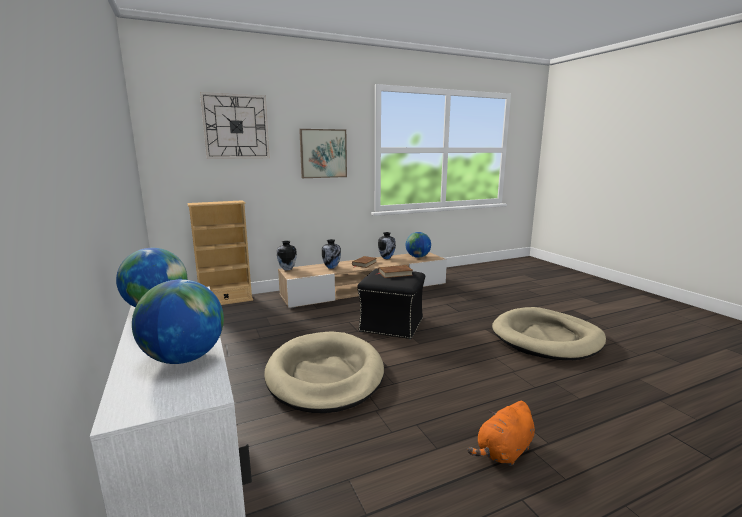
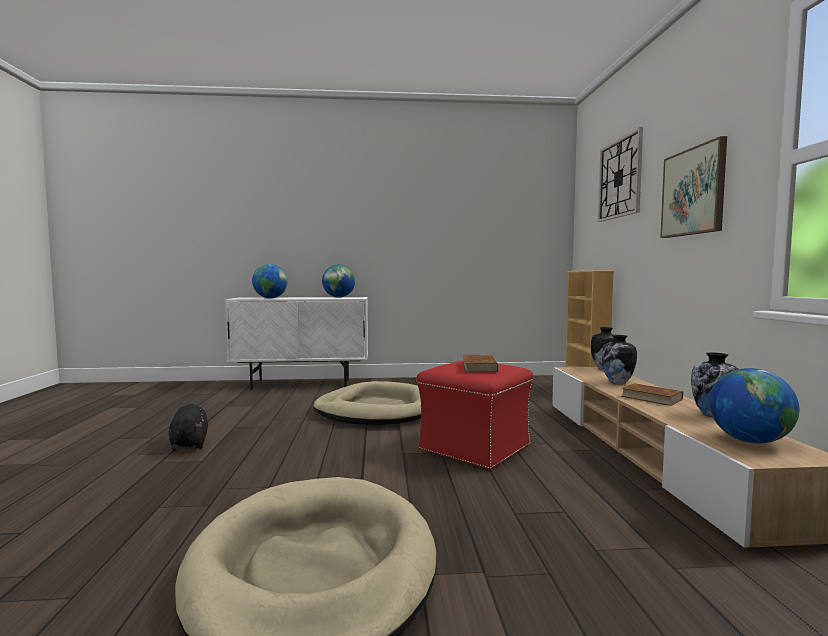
camera: 110 degrees right, 10 degrees down
black ottoman [358,269,425,339] -> red ottoman [417,361,533,470]
orange plush toy [467,401,535,466] -> black plush toy [169,403,208,451]

